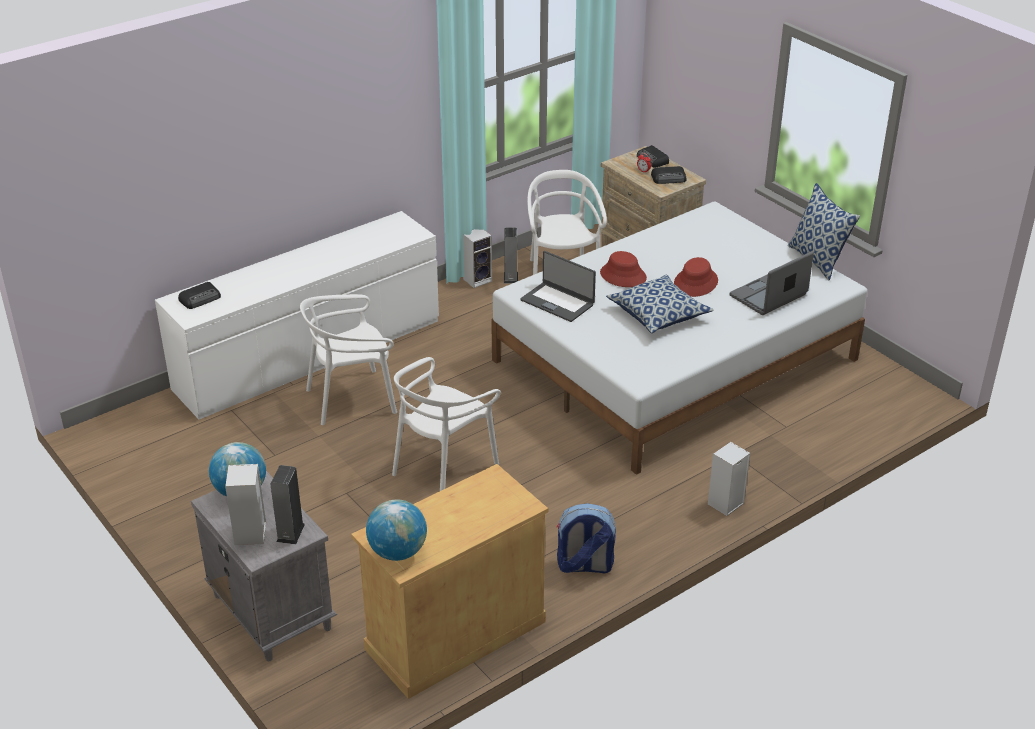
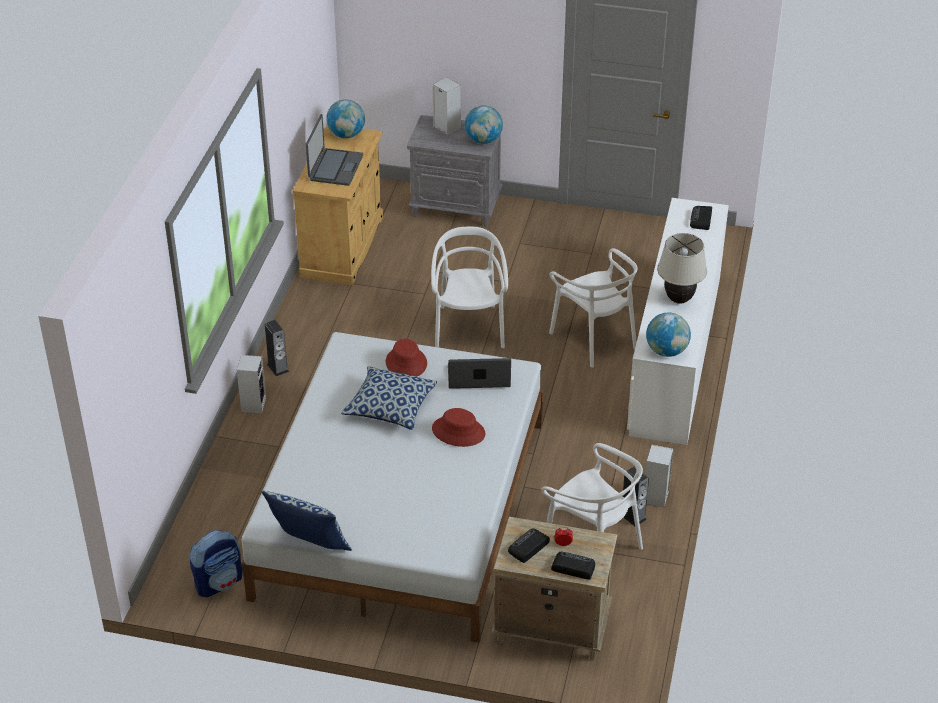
camera: 140 degrees right, 5 degrees up
speaker [270,465,305,544] -> speaker moved to [265,320,289,376]
white chair [300,294,397,425] -> white chair turned 120 degrees clockwise [549,248,638,368]
backpack [557,503,616,573] -> backpack moved to [190,530,243,597]
red hat [674,257,718,297] -> red hat moved to [386,338,427,377]
laptop [730,251,814,315] -> laptop moved to [306,114,363,186]
none -> globe [646,313,691,357]
none -> beige table lamp [657,233,707,304]

